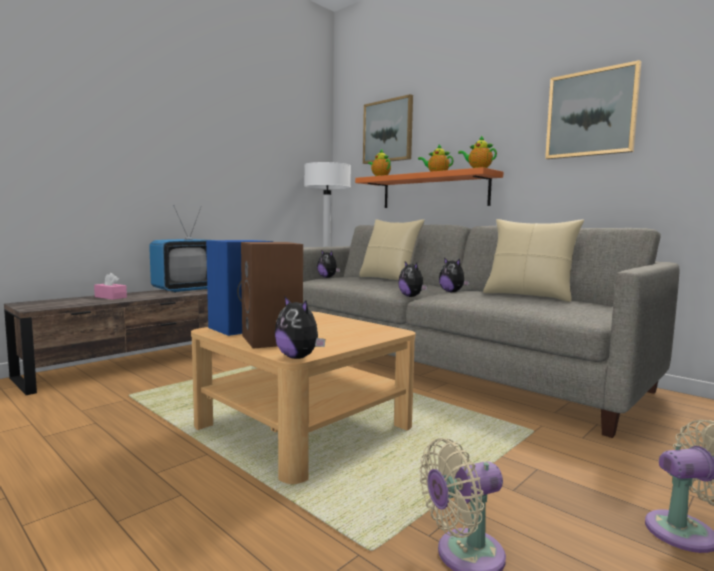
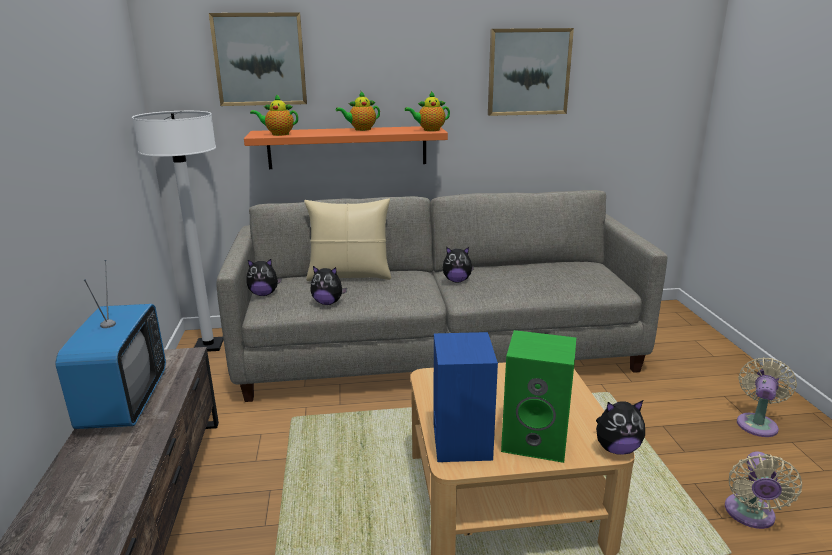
camera: 50 degrees left, 15 degrees up
pink tissue box [94,273,127,300] -> none
brown speaker [241,242,303,349] -> green speaker [501,330,576,463]
plush toy [398,262,427,297] -> plush toy moved to [310,266,347,305]
beige pillow [483,219,584,302] -> none

